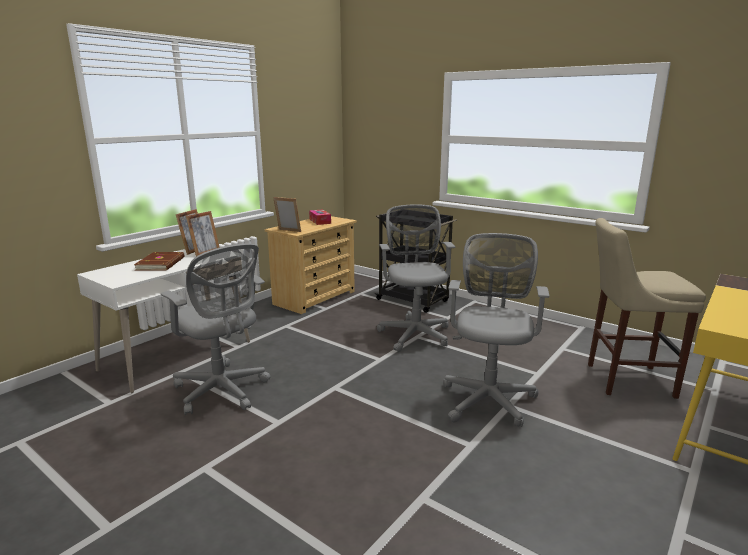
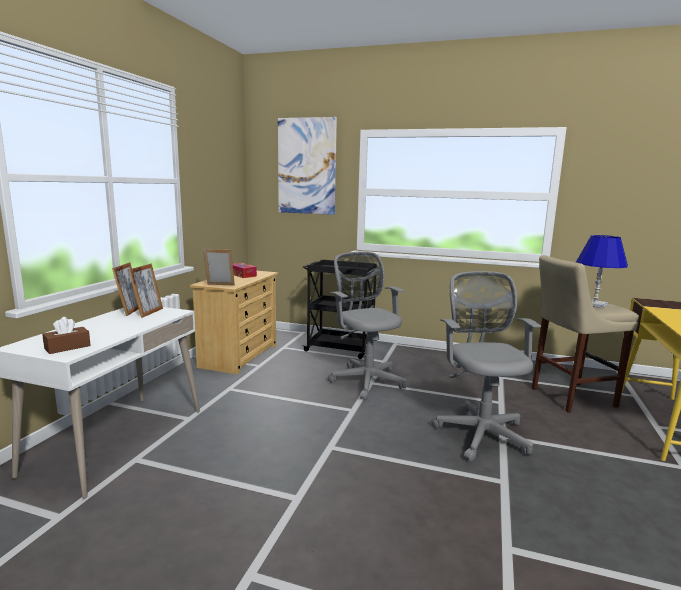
camera: 20 degrees left, 5 degrees down
brown book [134,252,184,271] -> none
grey office chair [161,243,270,415] -> none
none -> brown tissue box [42,317,91,354]
none -> picture [278,117,337,215]
none -> blue table lamp [576,235,628,308]

